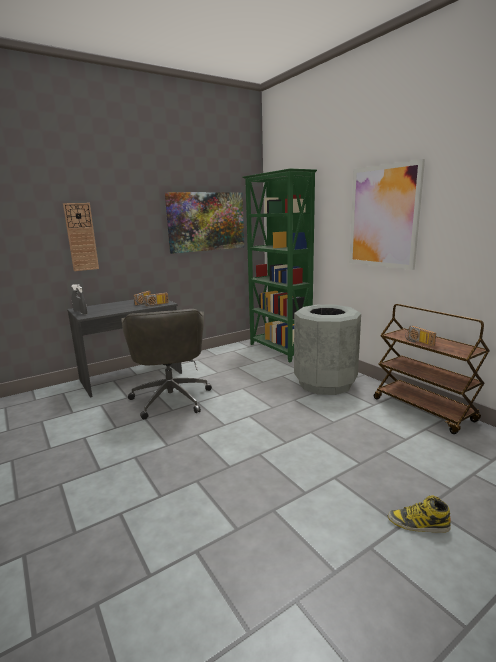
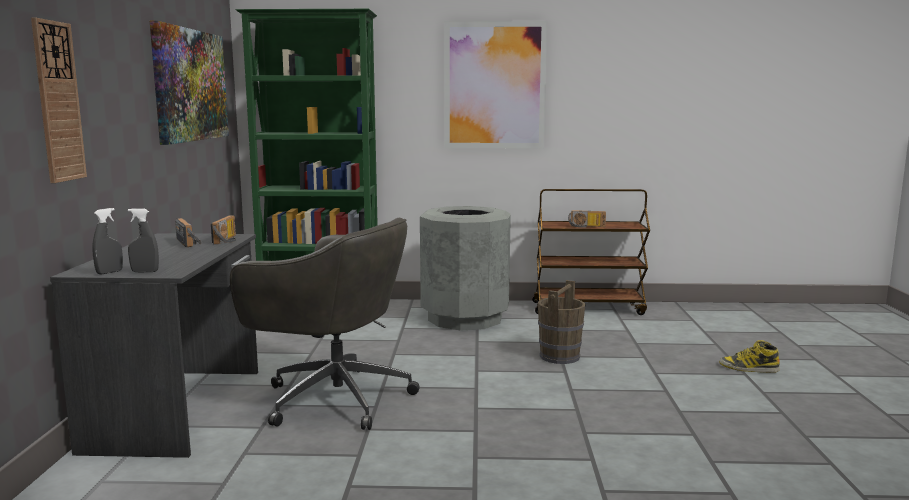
camera: 55 degrees left, 5 degrees down
boot [388,495,451,533] -> boot turned 60 degrees clockwise [719,340,780,373]
none -> brown bucket [538,280,585,364]

